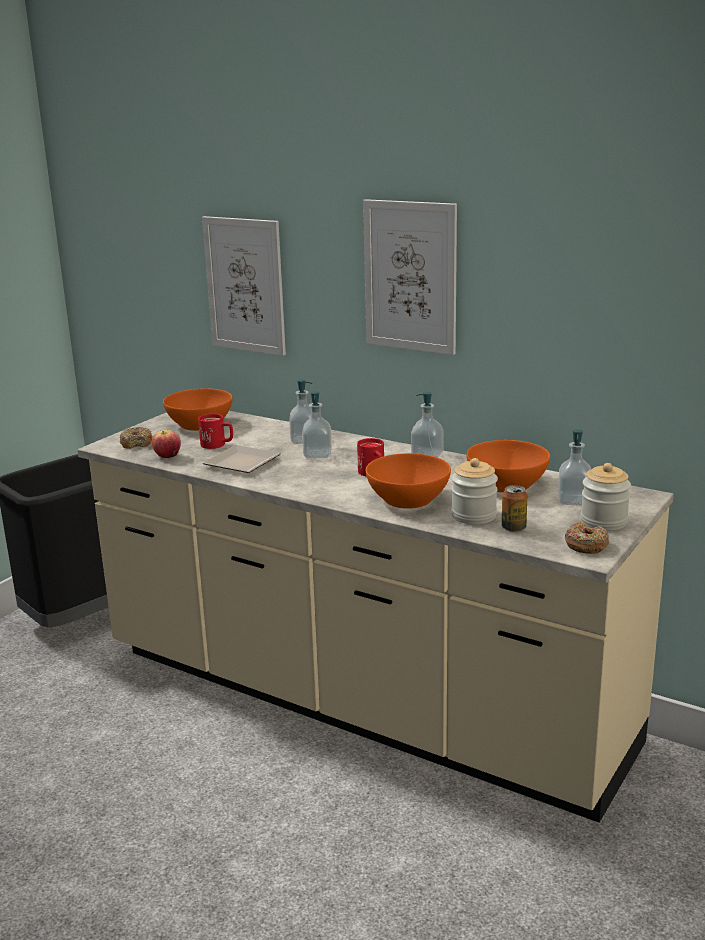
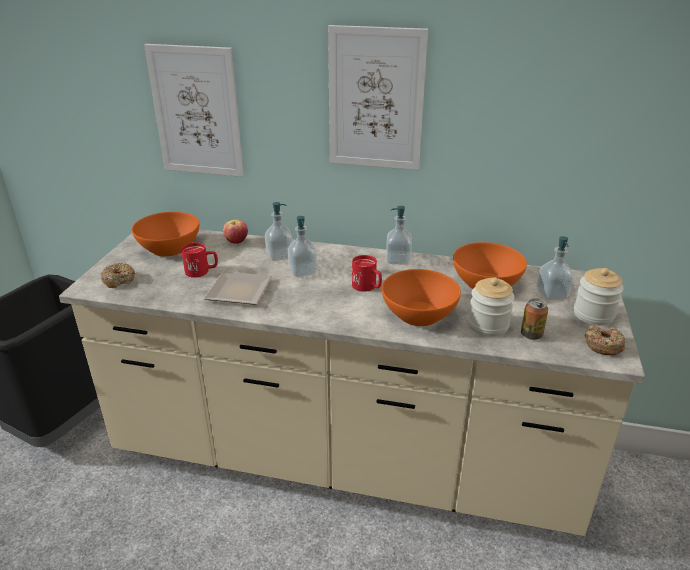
camera: 20 degrees left, 10 degrees up
apple [152,430,181,458] -> apple moved to [223,220,248,244]

